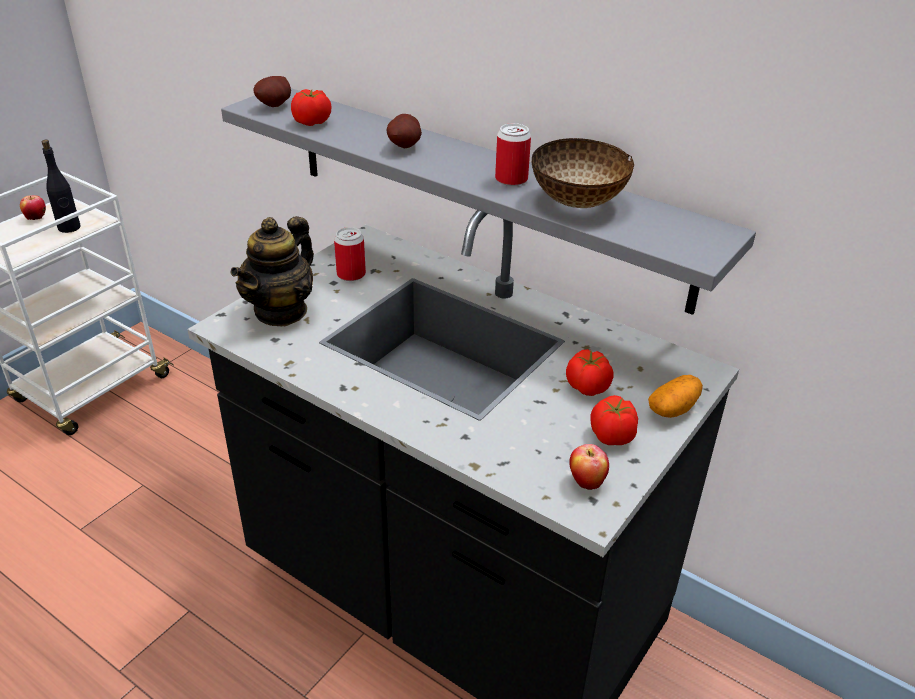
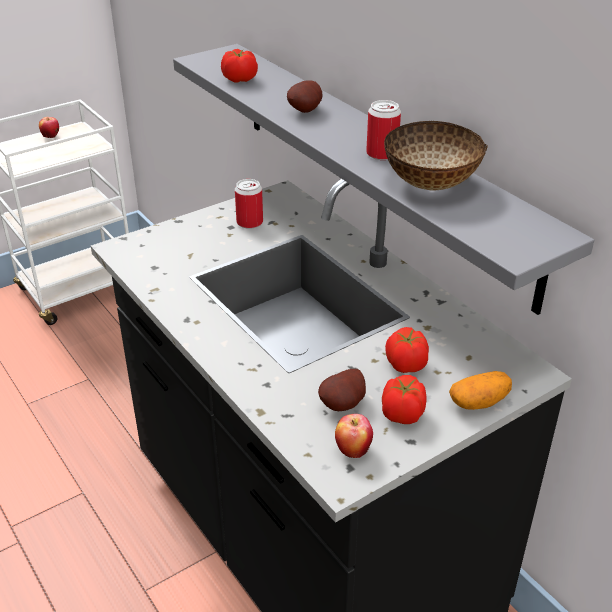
camera: 20 degrees right, 0 degrees up
black bottle [42,140,80,233] -> none
teapot [231,216,314,326] -> none
potato [253,76,291,107] -> potato moved to [318,369,366,411]

